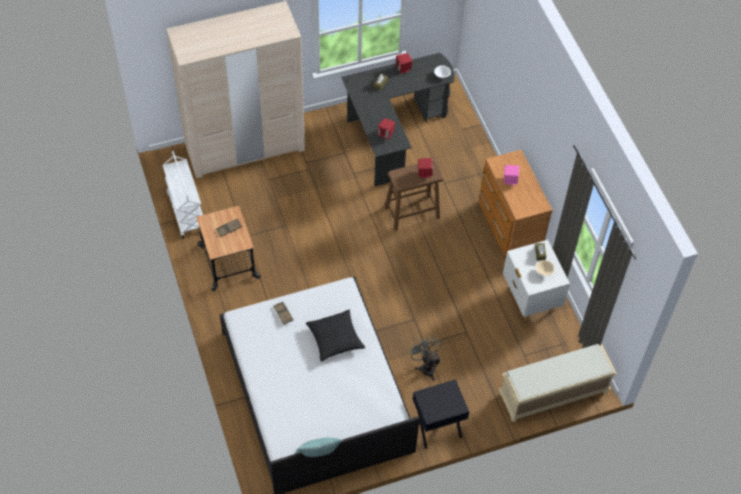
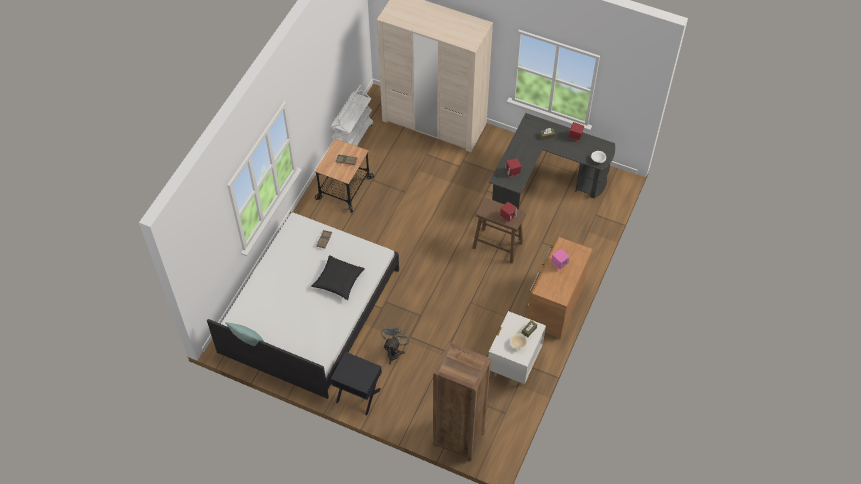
camera: 45 degrees right, 0 degrees up
beige bench [499,344,617,422] -> brown bookcase [433,342,491,461]

